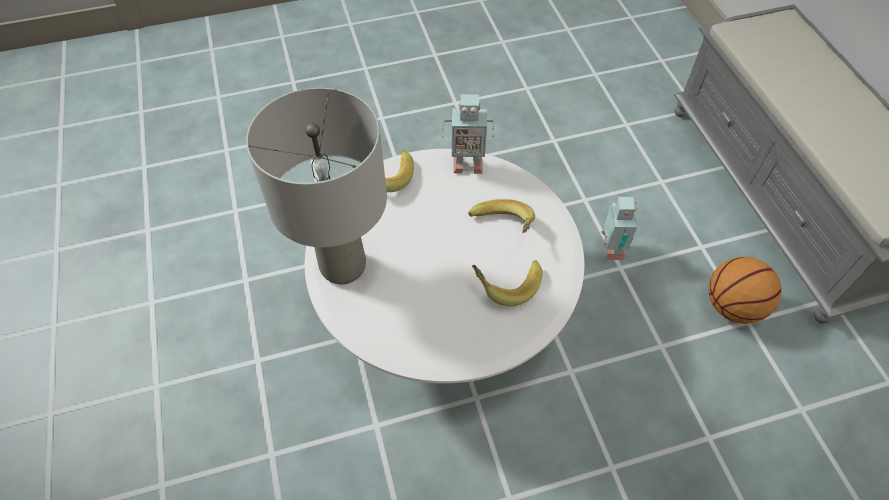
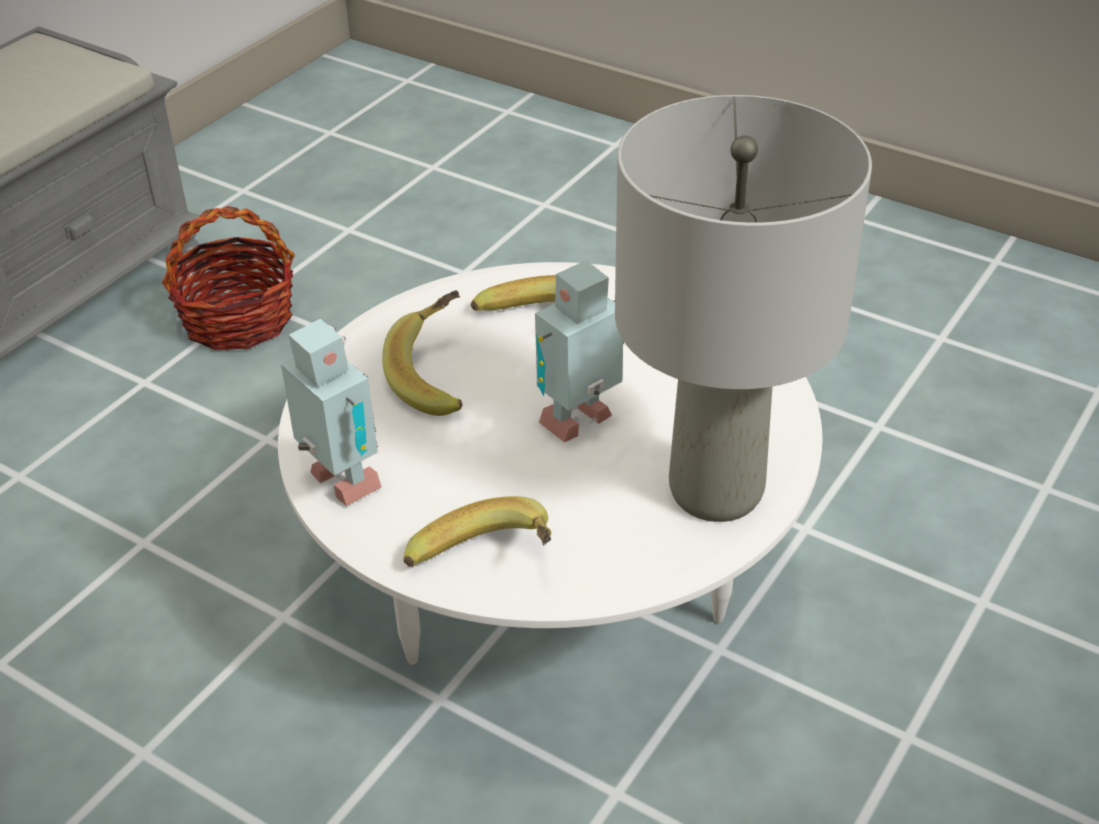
camera: 130 degrees left, 15 degrees down
toy robot [601,197,637,260] -> toy robot moved to [535,260,624,442]
basketball [708,257,781,324] -> basket [162,206,295,350]

